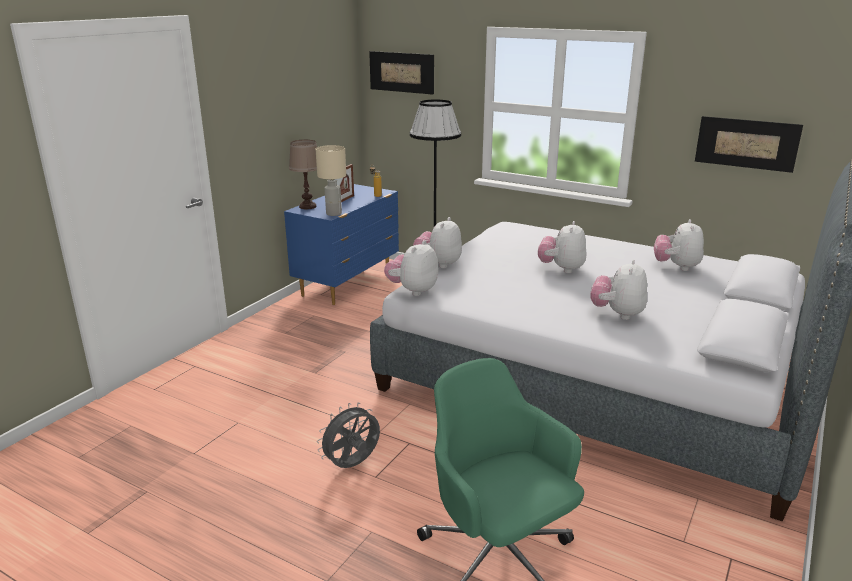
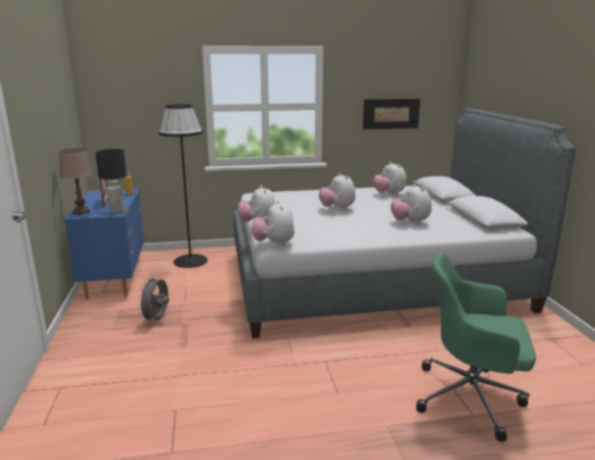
camera: 40 degrees left, 5 degrees down
beige table lamp [316,145,346,216] -> black table lamp [95,149,127,214]
grey fan [317,402,380,468] -> grey fan moved to [137,276,169,322]
picture [369,51,434,95] -> none

